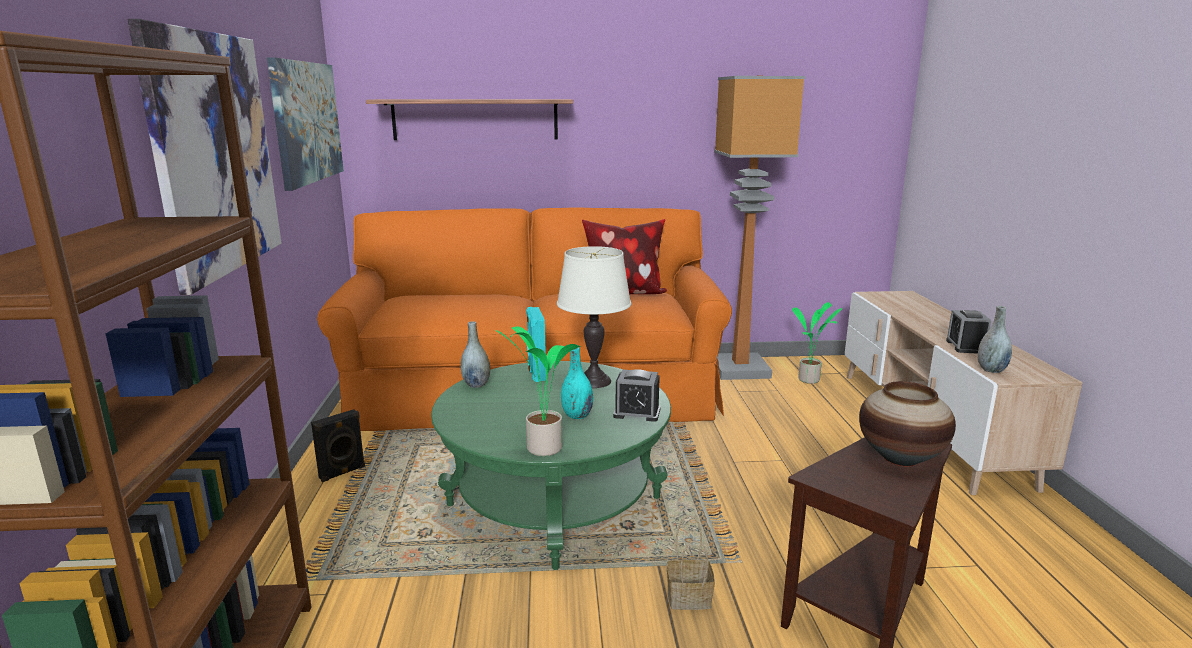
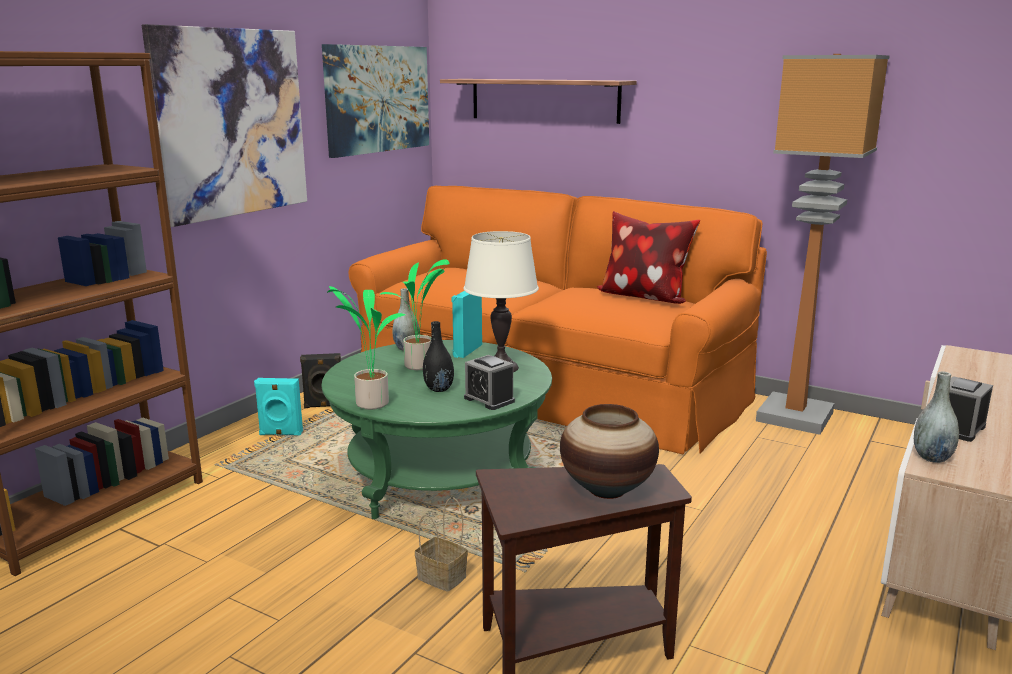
camera: 35 degrees right, 0 degrees up
turquoise vase [561,347,593,419] -> black vase [423,321,454,392]
potted plant [792,302,842,384] -> potted plant moved to [379,259,450,370]
none -> turquoise speaker [254,378,303,436]

